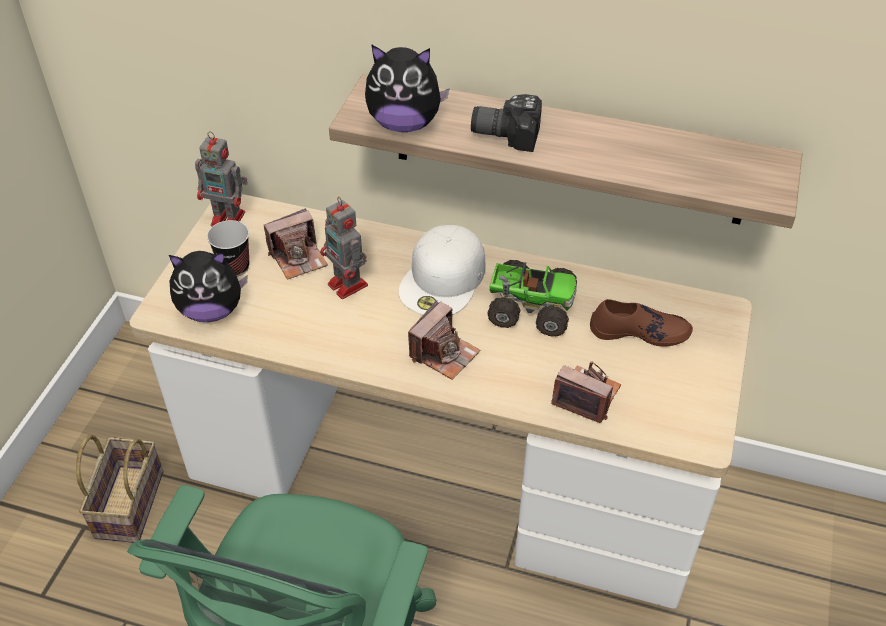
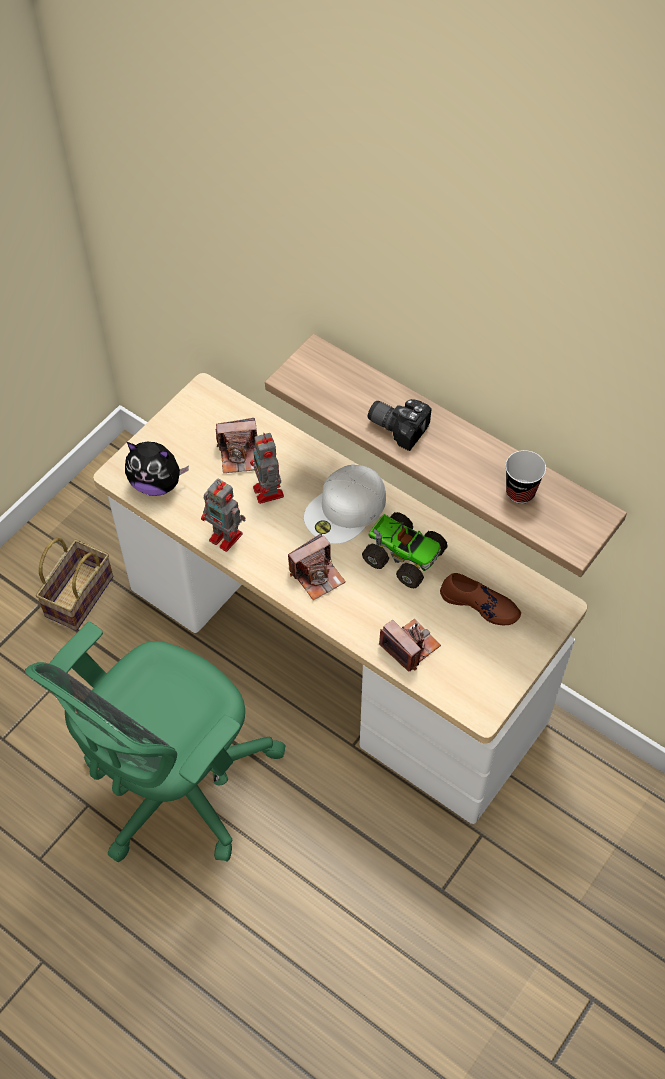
camera: 20 degrees right, 10 degrees up
toy robot [195,131,248,227] -> toy robot moved to [201,479,246,552]
cup [207,220,249,277] -> cup moved to [505,450,546,504]
plush toy [365,44,450,132] -> none

